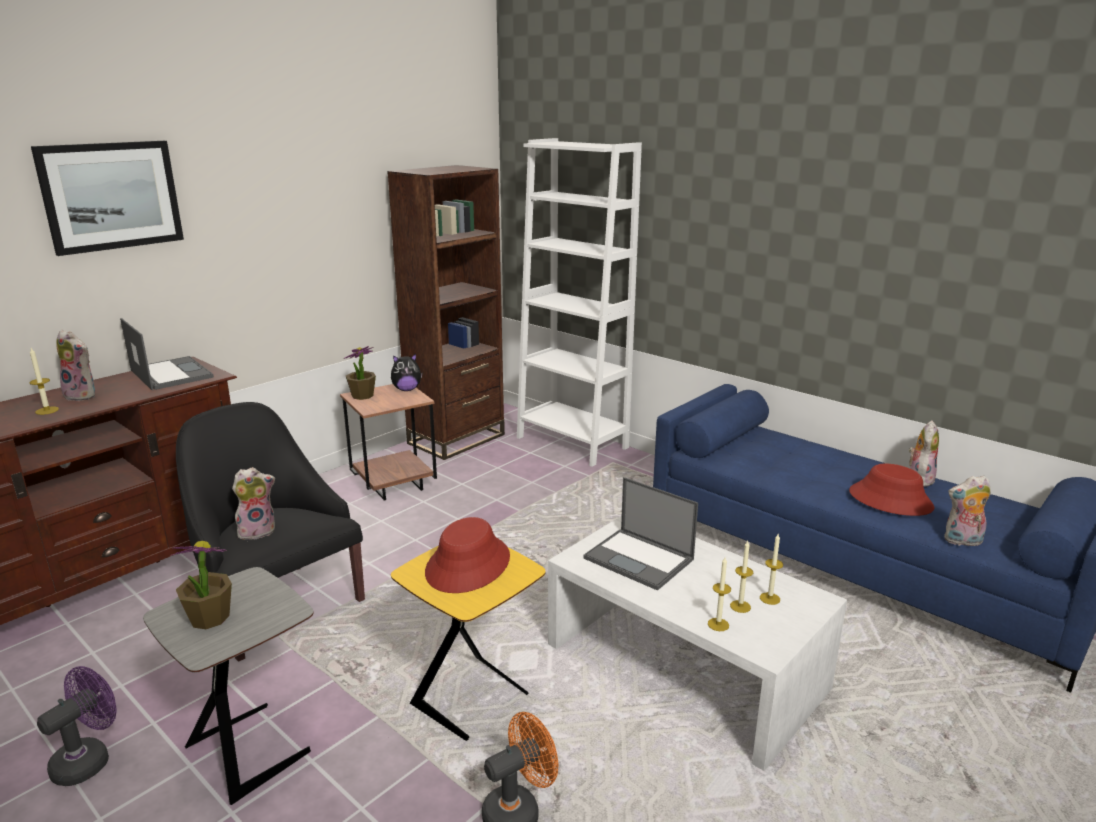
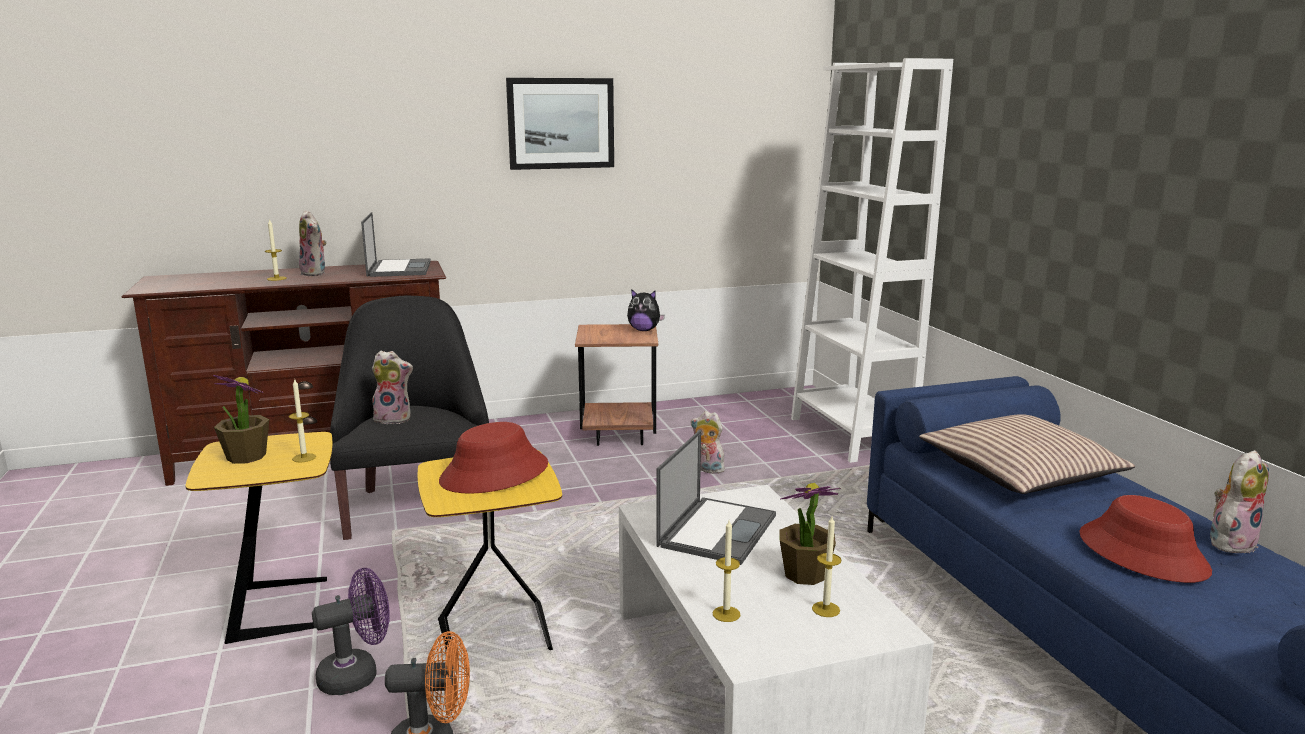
camera: 30 degrees right, 5 degrees down
picture [31,141,184,256] -> picture moved to [506,78,614,170]
purple fan [37,666,117,786] -> purple fan moved to [312,568,390,695]
grey side table [143,567,313,805] -> yellow side table [185,432,333,644]
potted plant [344,346,376,400] -> potted plant moved to [779,483,841,585]
brown bookcase [387,165,505,460] -> none
laptop [583,477,698,591] -> laptop turned 135 degrees counterclockwise [656,430,776,565]
candle [730,541,753,613] -> candle moved to [289,378,316,463]
plush toy [944,476,991,546] -> plush toy moved to [691,411,725,474]
none -> pillow [919,414,1135,494]

